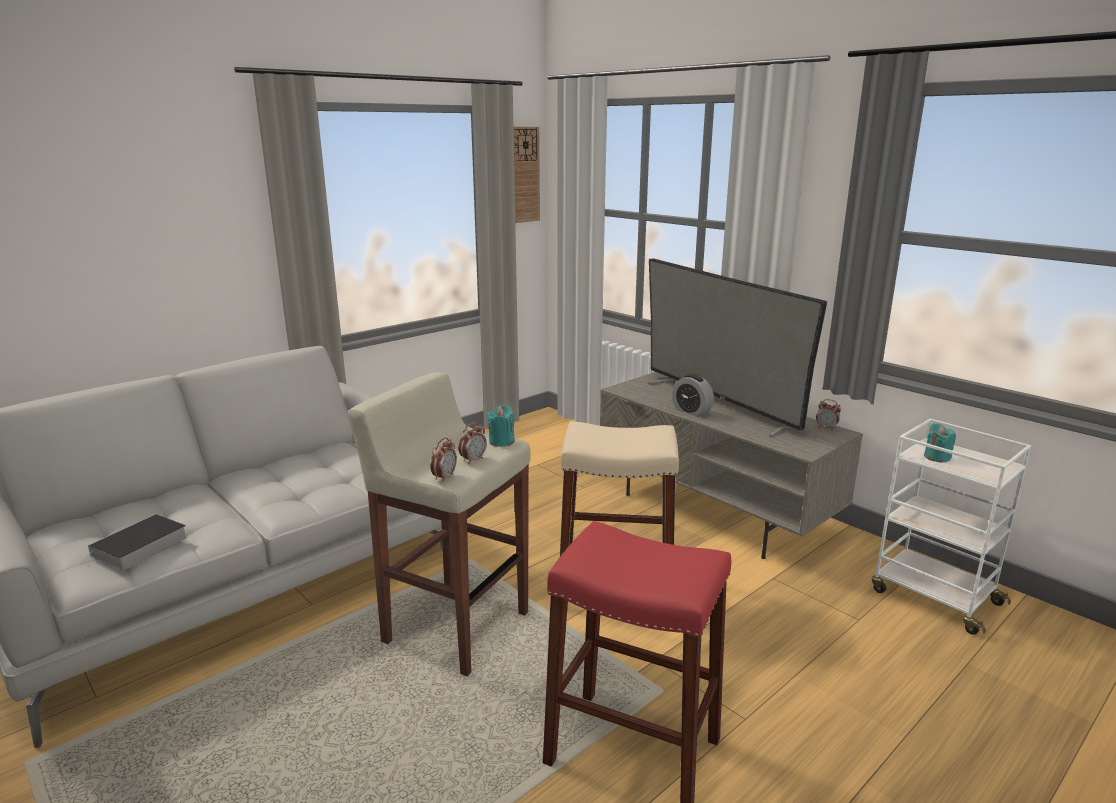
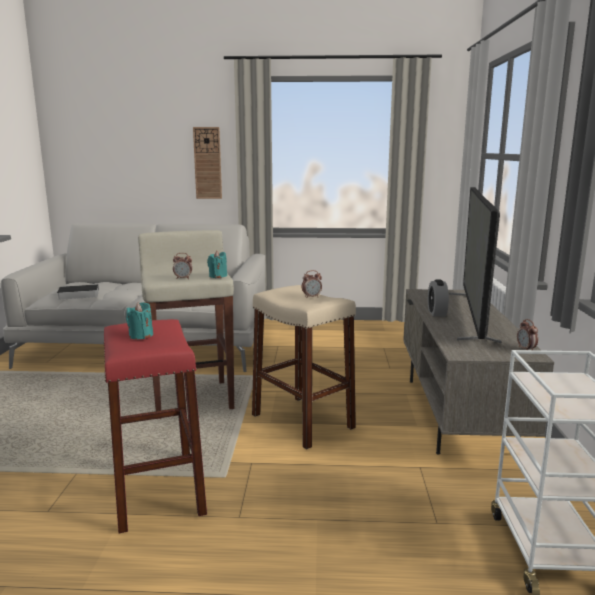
camera: 45 degrees right, 5 degrees down
alarm clock [430,438,457,482] -> alarm clock moved to [301,270,322,297]
wall clock [513,127,540,223] -> wall clock moved to [193,127,222,199]
turquoise candle [924,423,956,463] -> turquoise candle moved to [126,302,153,339]

